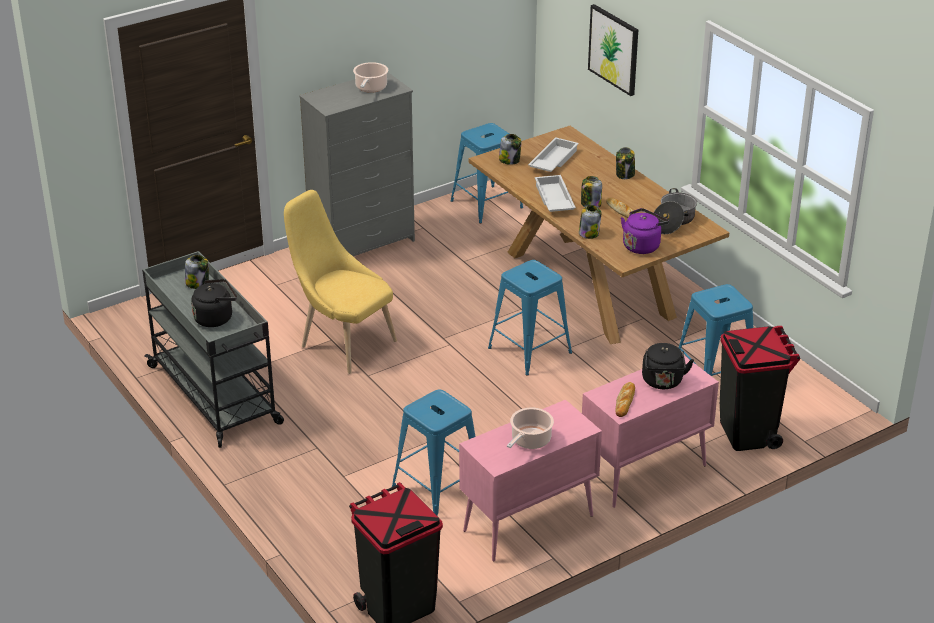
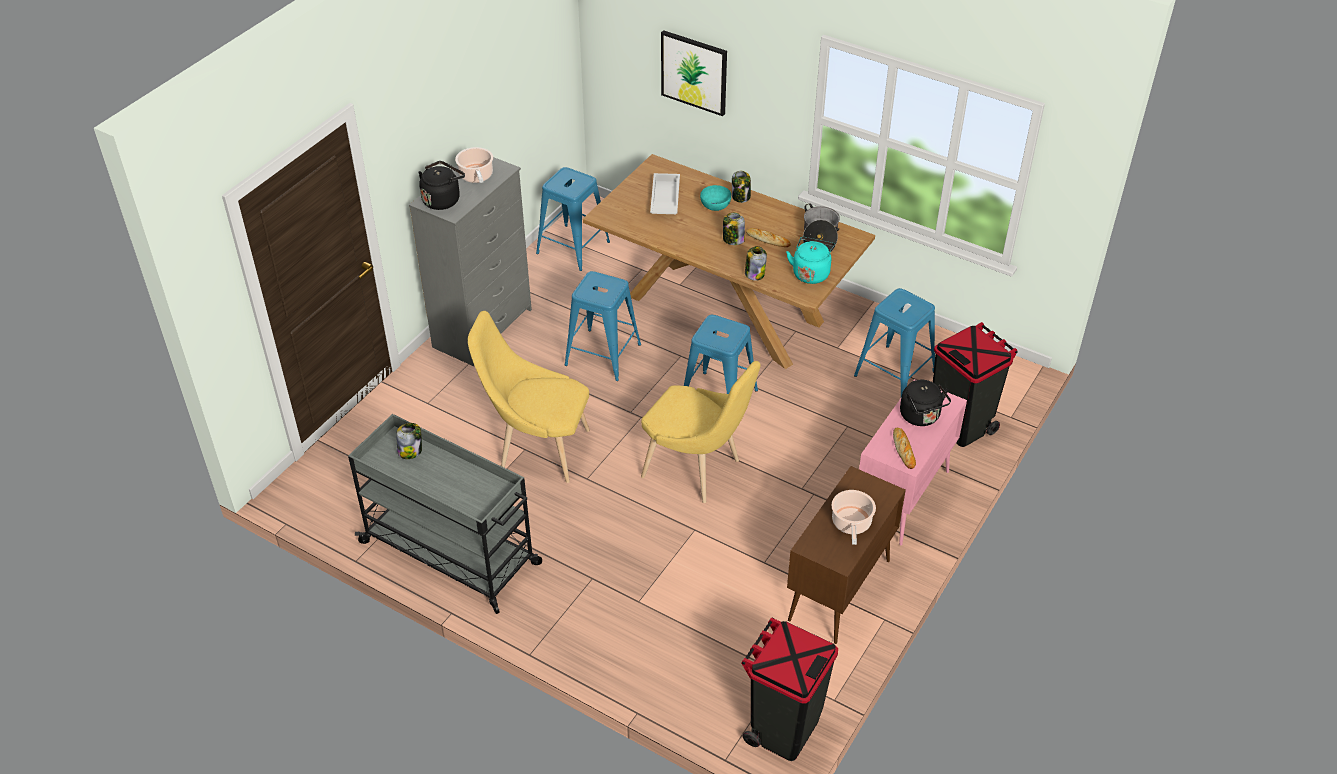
camera: 25 degrees left, 10 degrees up
black kettle [191,279,237,327] -> black kettle moved to [418,161,465,210]
blue stool [392,389,475,516] -> blue stool moved to [565,271,641,381]
pink cabinet [459,400,602,562] -> brown cabinet [787,466,906,644]
jar [499,134,521,165] -> none
white tray [535,175,576,212] -> none
purple kettle [621,208,669,254] -> turquoise kettle [786,237,835,284]
none -> yellow chair [641,361,761,503]
none -> turquoise bowl [700,185,731,211]

